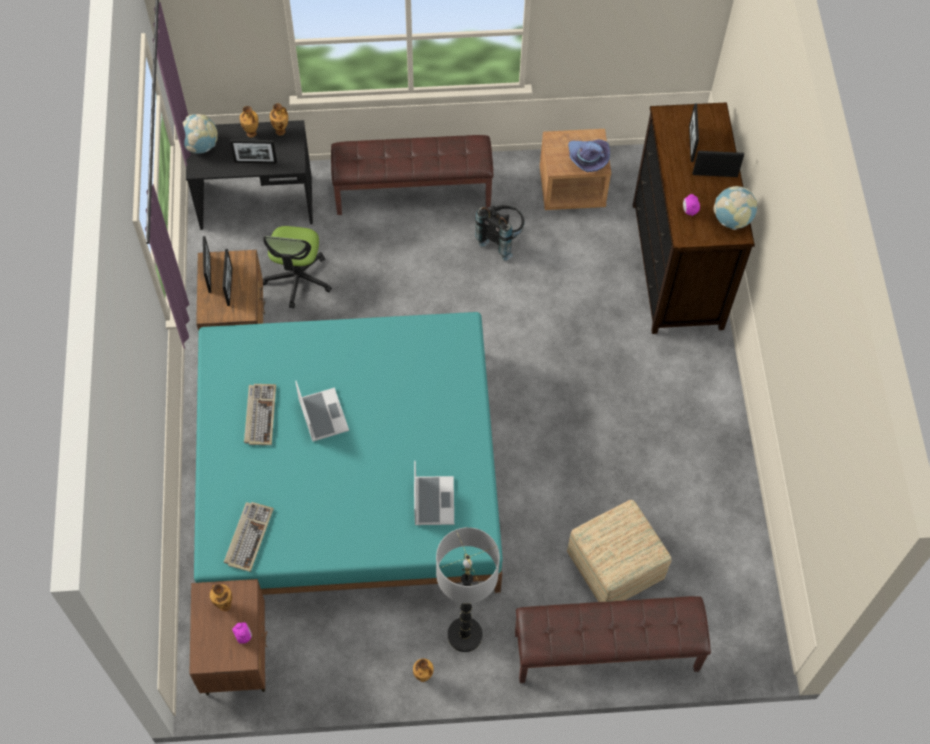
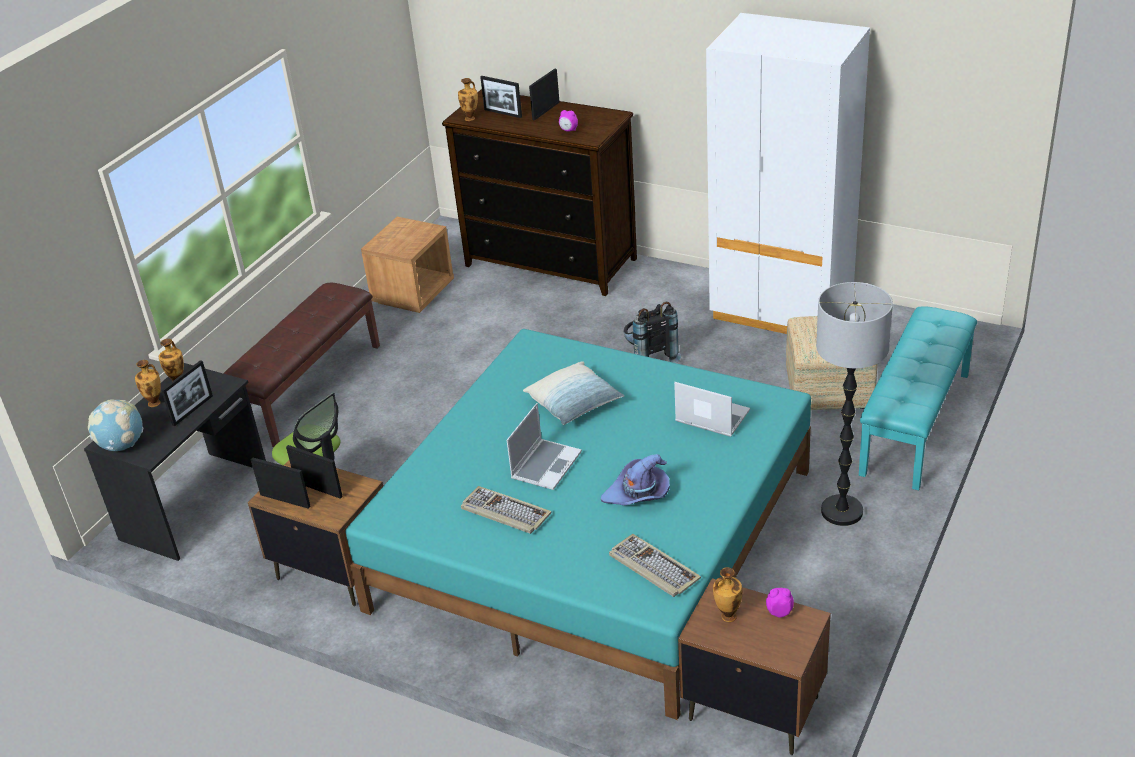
camera: 55 degrees left, 25 degrees down
laptop [295,381,349,442] -> laptop turned 105 degrees clockwise [507,403,582,490]
vase [413,659,434,682] -> vase moved to [458,78,478,121]
black backpack [475,205,525,261] -> black backpack moved to [624,302,681,363]
brown bench [515,596,711,683] -> turquoise bench [859,307,977,490]
purple hat [568,139,610,172] -> purple hat moved to [601,454,670,506]
globe [713,186,757,230] -> none
none -> pillow [523,361,624,425]
none -> white wardrobe [706,13,870,334]

